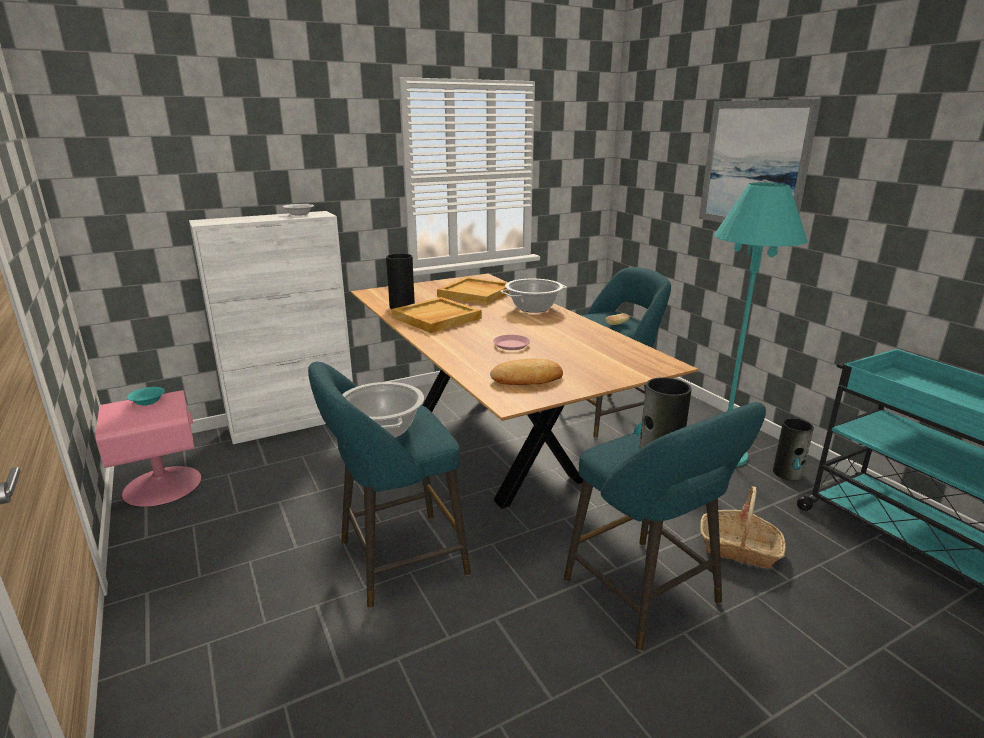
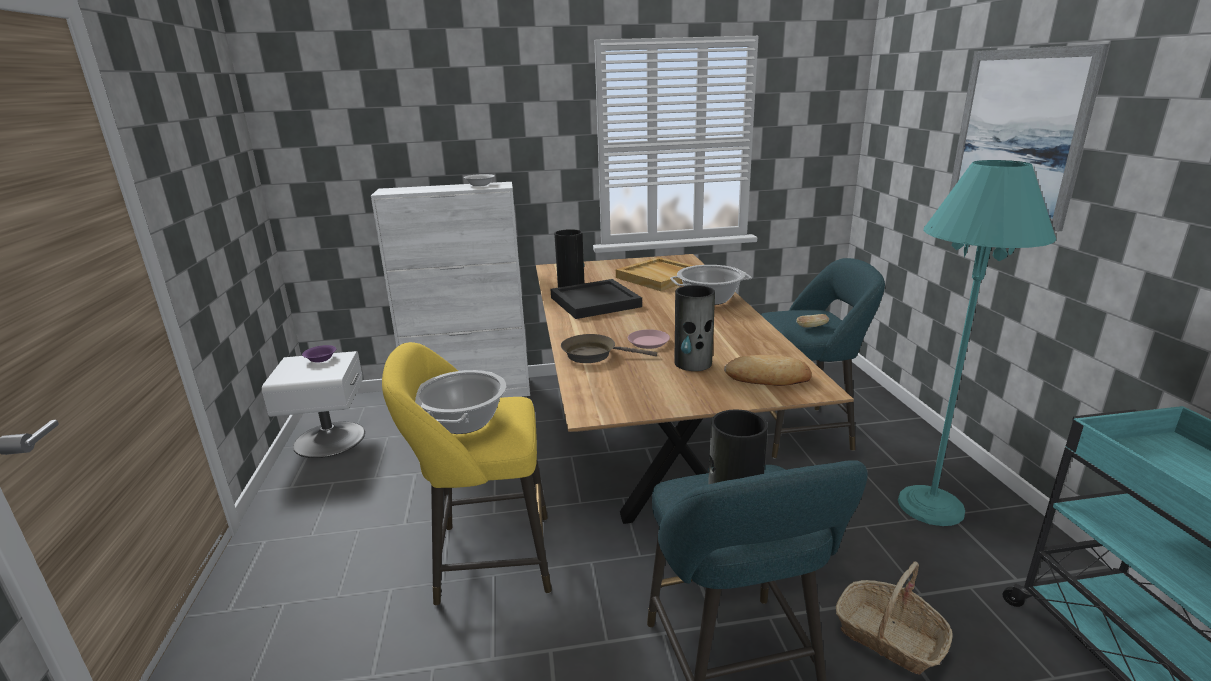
camera: 20 degrees right, 0 degrees up
pink nightstand [95,390,202,507] -> white nightstand [262,351,365,458]
turquoise bowl [127,387,165,406] -> purple bowl [302,345,336,363]
turquoise stool [308,362,471,608] -> yellow stool [382,342,552,606]
beige tray [391,297,482,333] -> black tray [551,279,642,319]
bread [490,359,563,385] -> bread moved to [724,355,812,386]
vase [773,418,814,481] -> vase moved to [674,285,715,371]
none -> brown frying pan [561,334,657,363]

